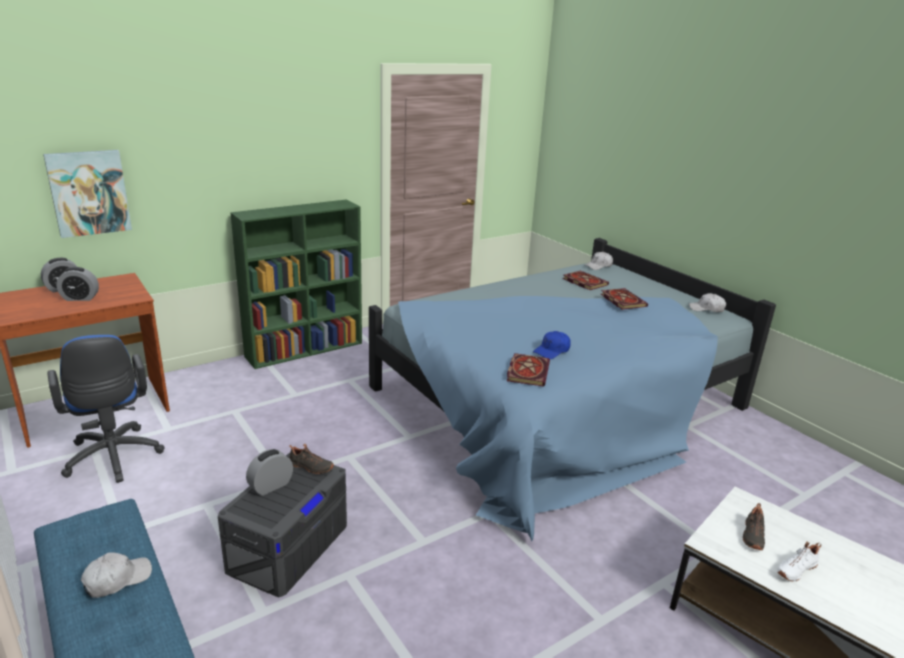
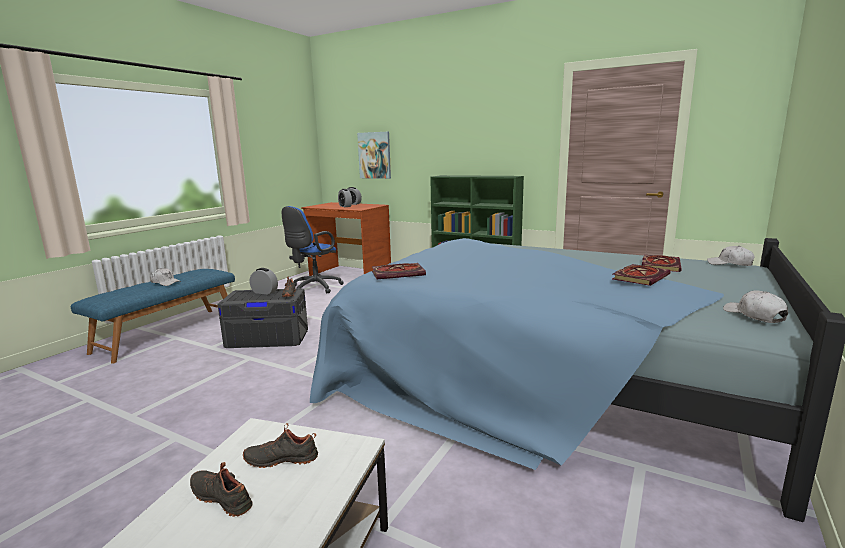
camera: 65 degrees right, 10 degrees down
blue cap [533,331,571,359] -> none
white shoe [777,542,821,582] -> black shoe [190,462,253,517]

